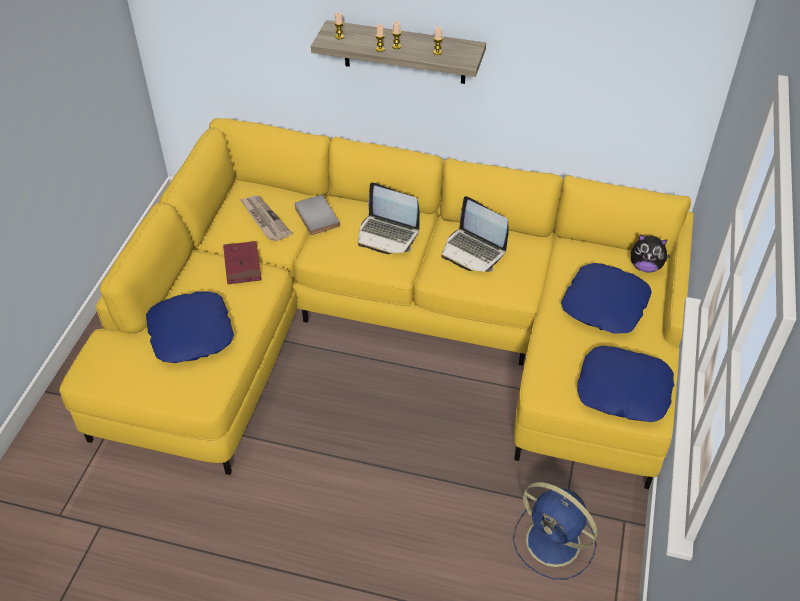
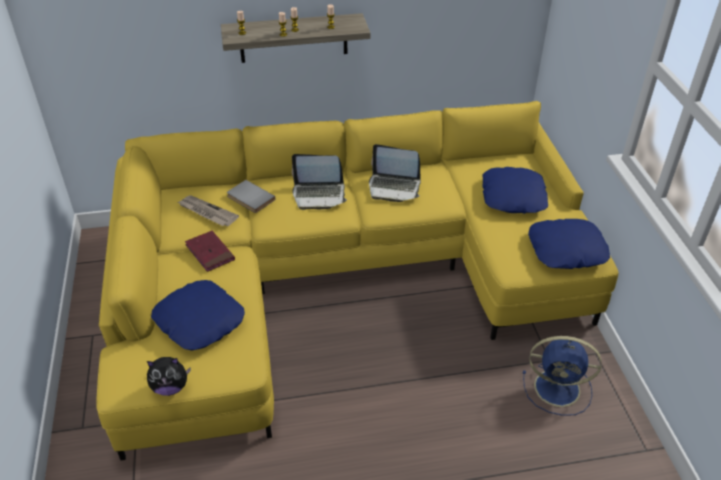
camera: 25 degrees left, 5 degrees down
plush toy [631,234,670,273] -> plush toy moved to [147,357,191,396]

